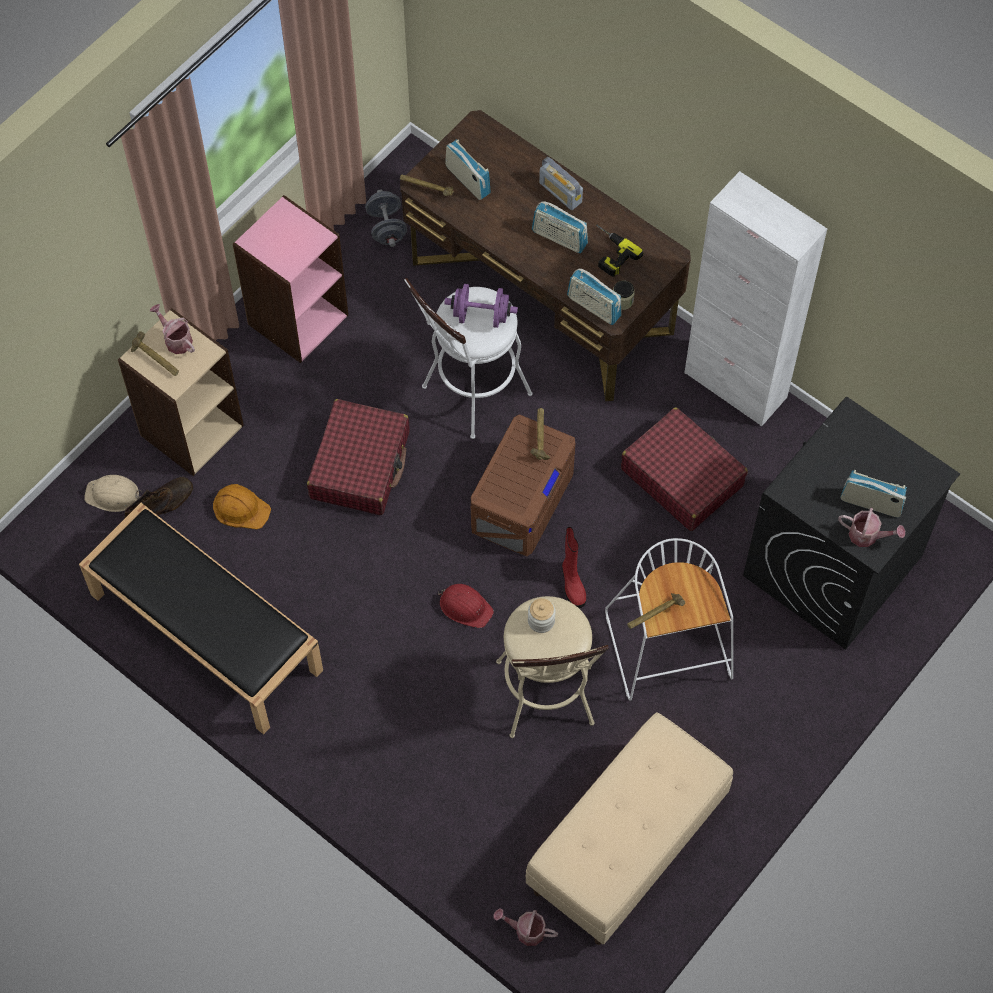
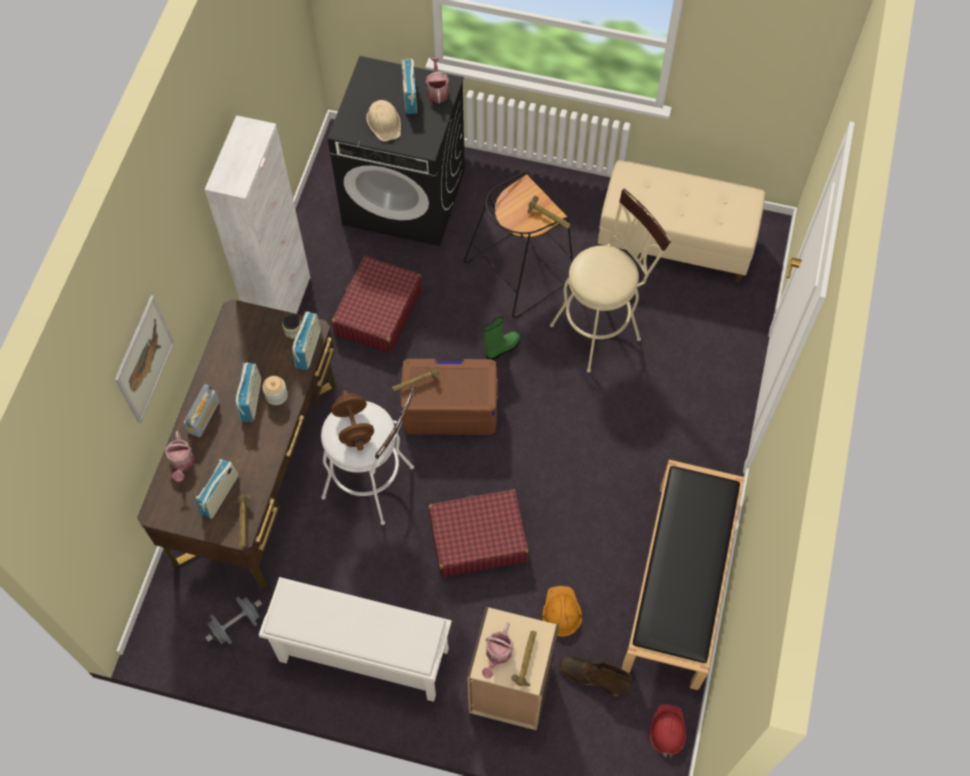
camera: 115 degrees left, 0 degrees up
beige hard hat [84,475,142,512] -> beige hard hat moved to [366,100,401,141]
pink bookcase [233,195,348,363] -> white shoe rack [259,577,452,702]
red hard hat [438,584,494,628] -> red hard hat moved to [650,704,686,758]
purple dumbbell [445,284,518,328] -> brown dumbbell [331,390,374,450]
watering can [494,908,558,946] -> watering can moved to [164,431,195,482]
jar [528,598,556,633] -> jar moved to [262,376,288,405]
red boot [562,527,586,608] -> green boot [484,317,520,360]
power drill [596,225,644,277] -> none
white stool [605,538,733,701] -> black stool [463,172,573,318]
none -> picture [115,295,174,423]

